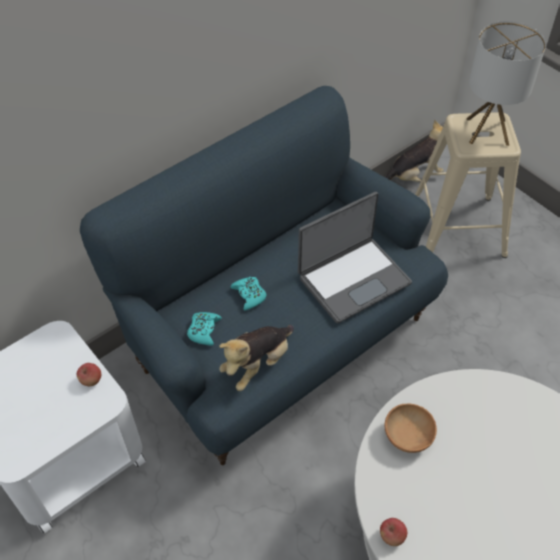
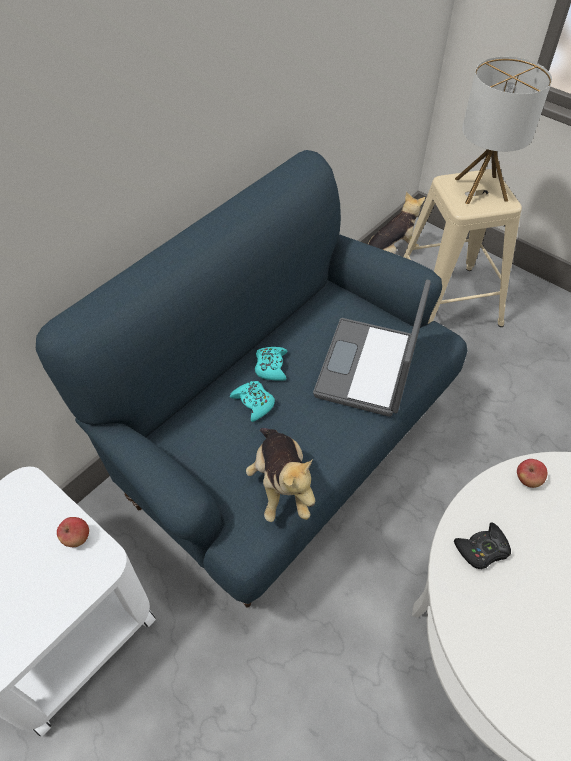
camera: 10 degrees left, 0 degrees up
turquoise game controller [187,312,222,346] -> turquoise game controller moved to [255,347,288,381]
plush toy [219,325,294,391] -> plush toy turned 45 degrees counterclockwise [246,428,315,522]
laptop [298,192,412,323] -> laptop turned 150 degrees clockwise [313,280,431,416]
apple [380,518,407,546] -> apple moved to [517,459,548,488]
brown bowl [385,403,437,453] -> black game controller [454,523,511,569]

